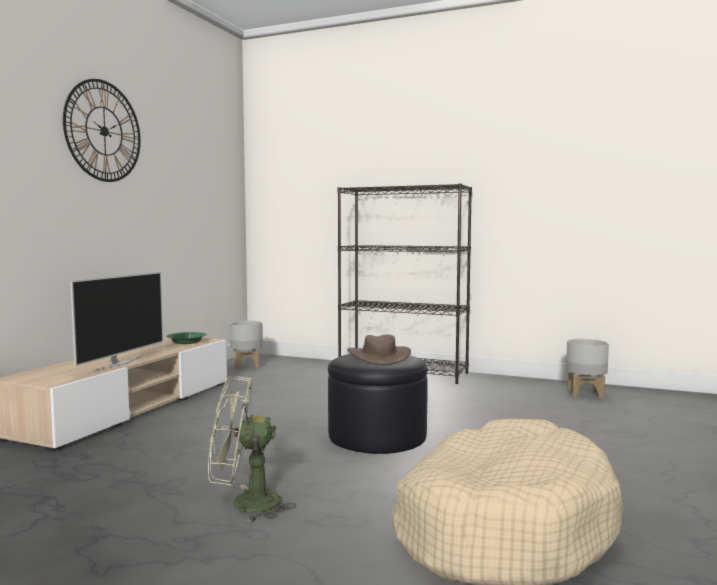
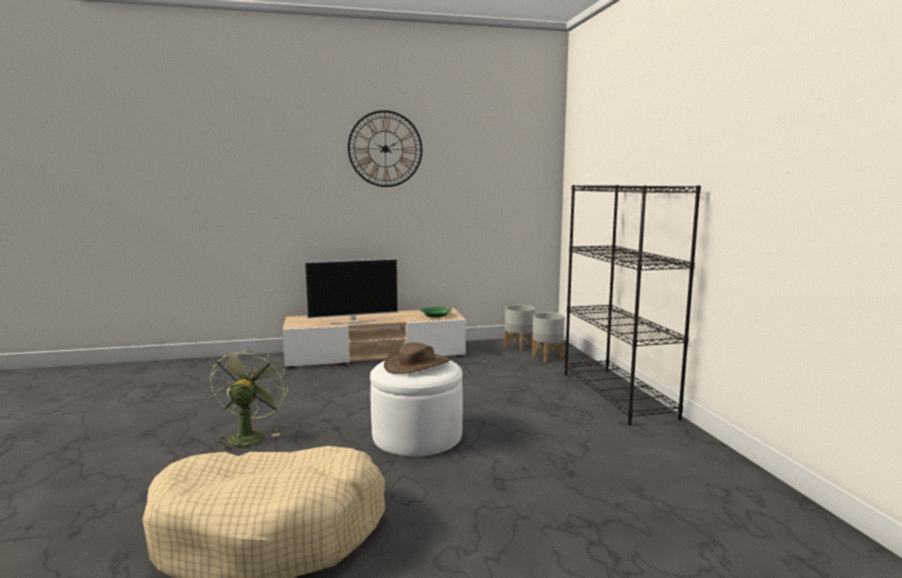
camera: 55 degrees right, 5 degrees up
green fan [208,376,296,522] -> green fan turned 45 degrees clockwise [210,347,288,452]
black ottoman [328,354,428,454] -> white ottoman [370,360,463,457]
grey planter [566,339,609,399] -> grey planter moved to [532,312,565,362]

